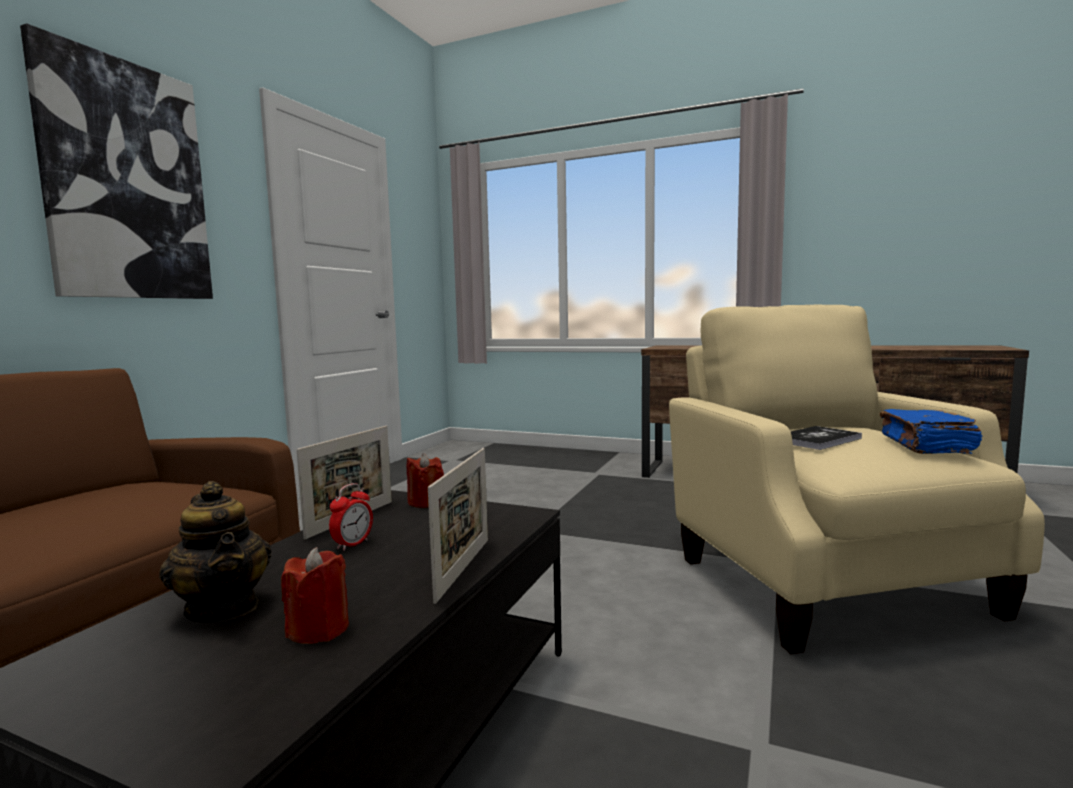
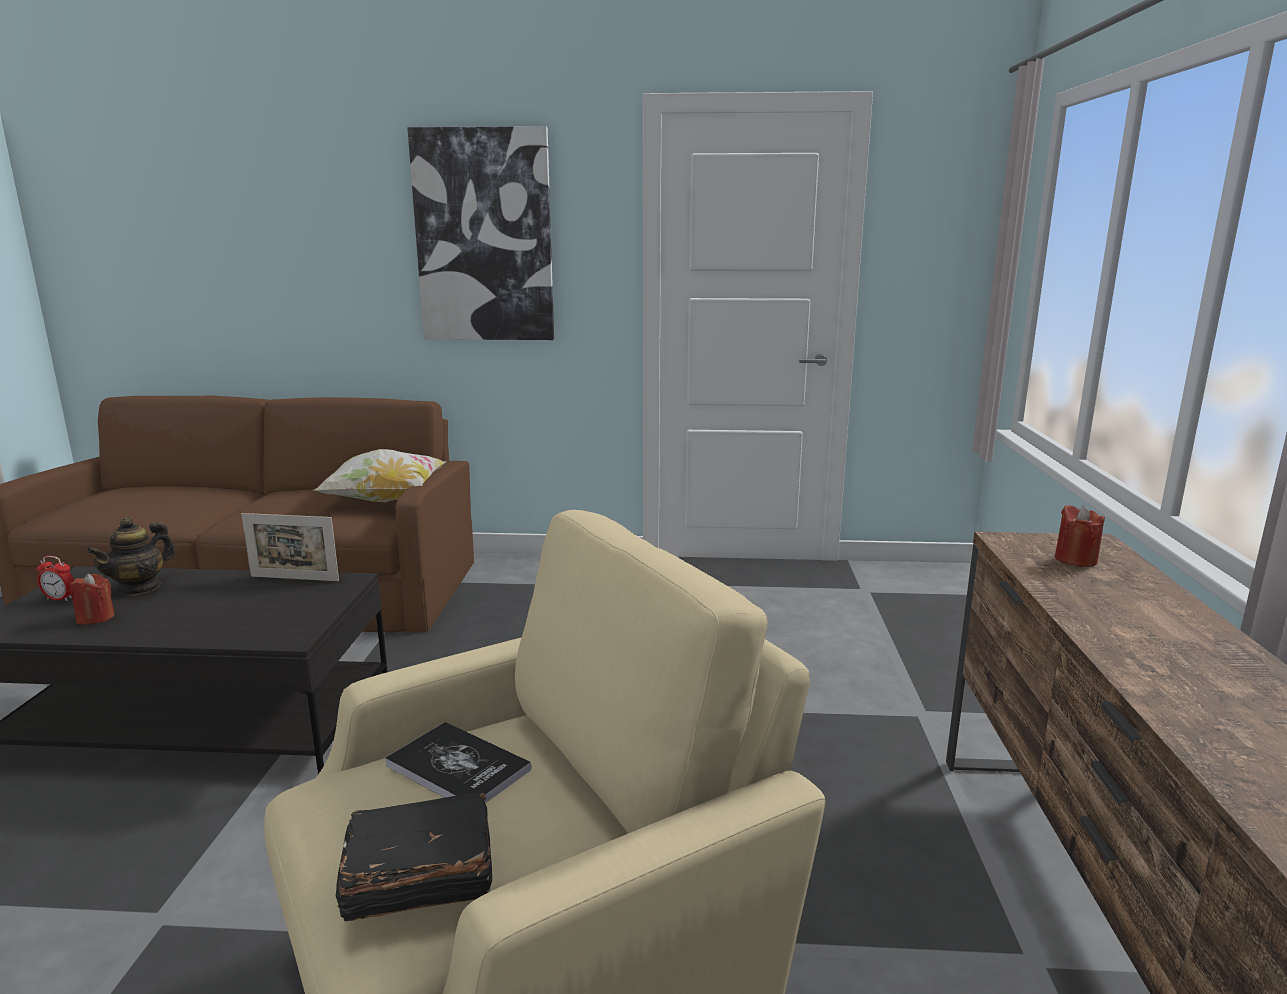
camera: 70 degrees right, 10 degrees up
alarm clock [329,483,373,551] -> alarm clock moved to [37,556,74,601]
red candle [407,453,444,508] -> red candle moved to [1055,505,1105,567]
picture frame [428,448,488,604] -> none
blue book [880,409,982,454] -> black book [336,792,492,921]
none -> pillow [314,449,447,503]

